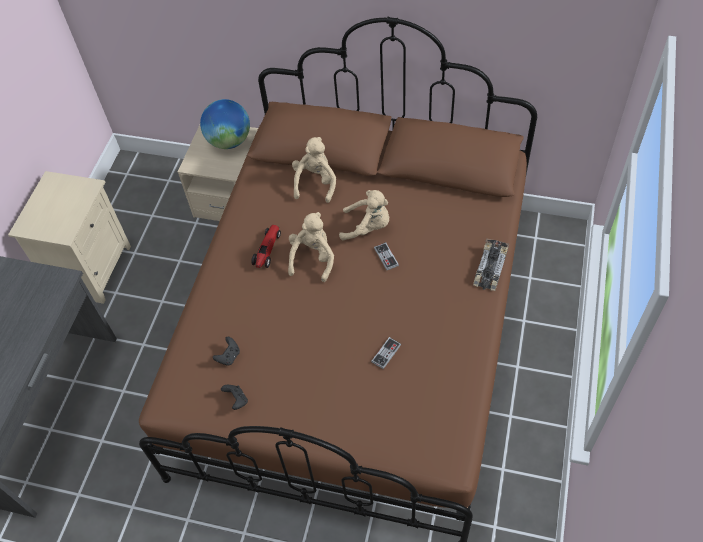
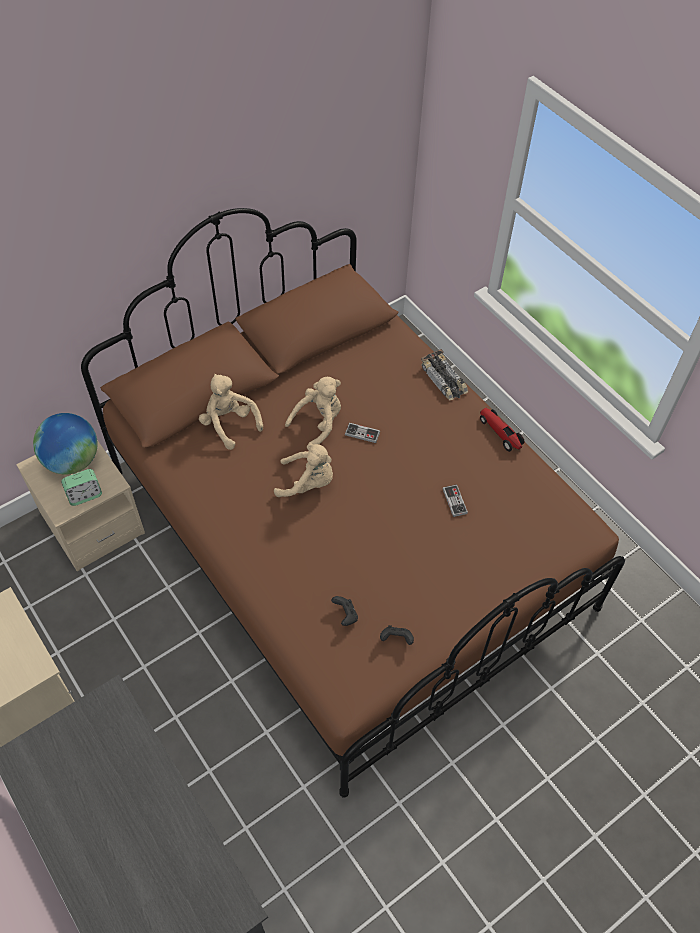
camera: 55 degrees left, 0 degrees up
toy car [251,225,281,268] -> toy car moved to [480,408,525,452]
beige plush toy [288,212,334,282] -> beige plush toy turned 135 degrees clockwise [274,444,333,497]
none -> alarm clock [61,469,102,506]

